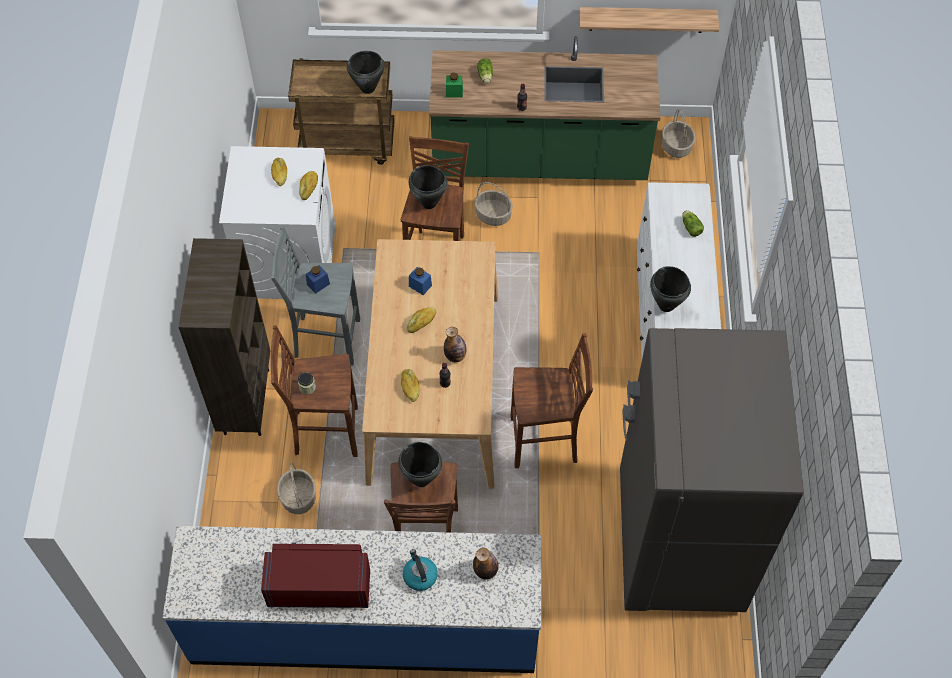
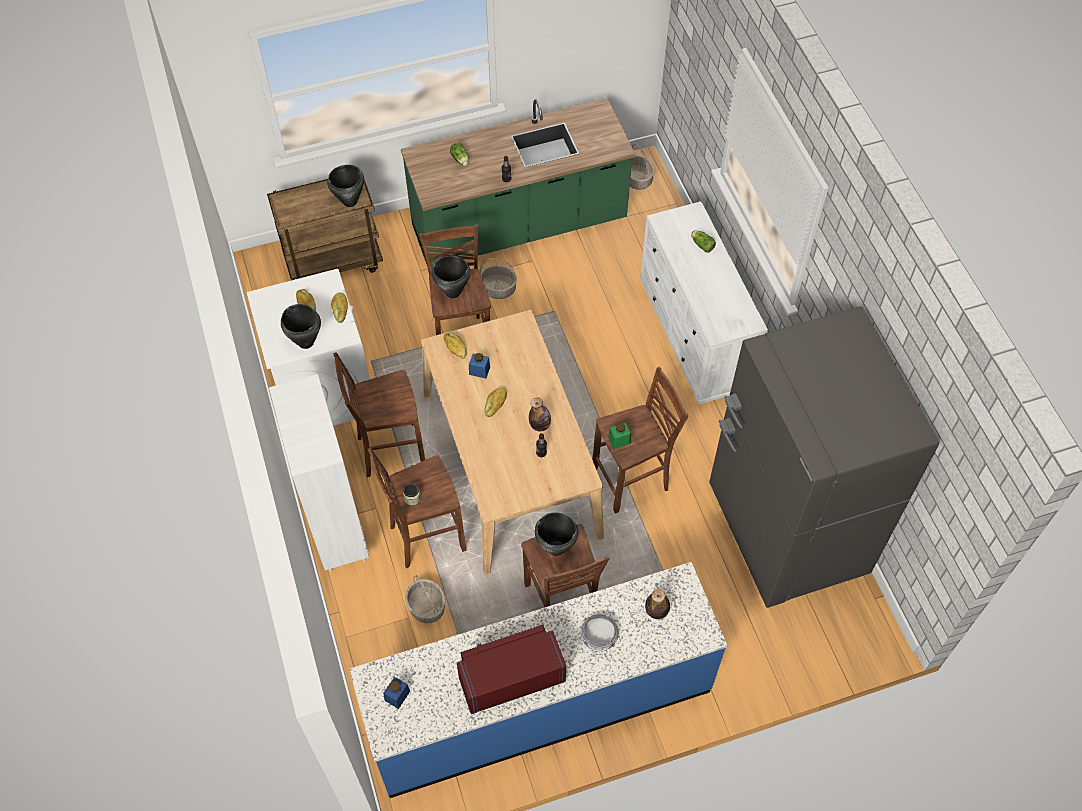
camera: 20 degrees left, 0 degrees up
brown bookcase [179,238,270,436] -> white bookcase [269,374,369,572]
grey stool [271,226,360,366] -> brown stool [334,352,425,477]
blue jar [306,265,330,294] -> blue jar moved to [383,677,410,709]
bread [401,369,419,402] -> bread moved to [444,332,467,359]
kettle [403,549,438,591] -> bowl [580,615,619,651]
green jar [446,73,463,97] -> green jar moved to [608,423,631,449]
shelf [579,7,719,33] -> none
black cooking pot [650,266,691,312] -> black cooking pot moved to [281,304,321,349]

